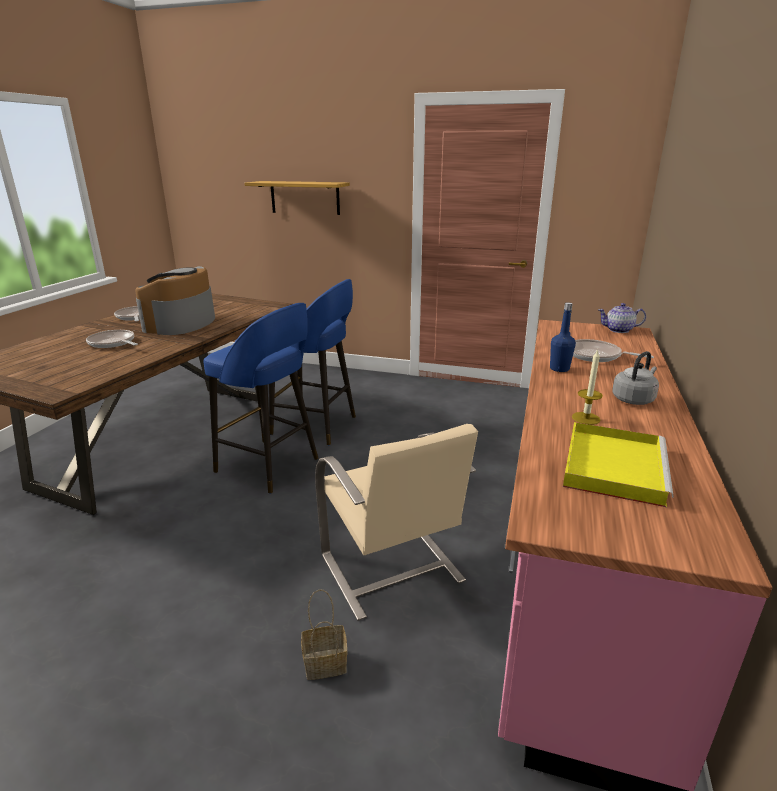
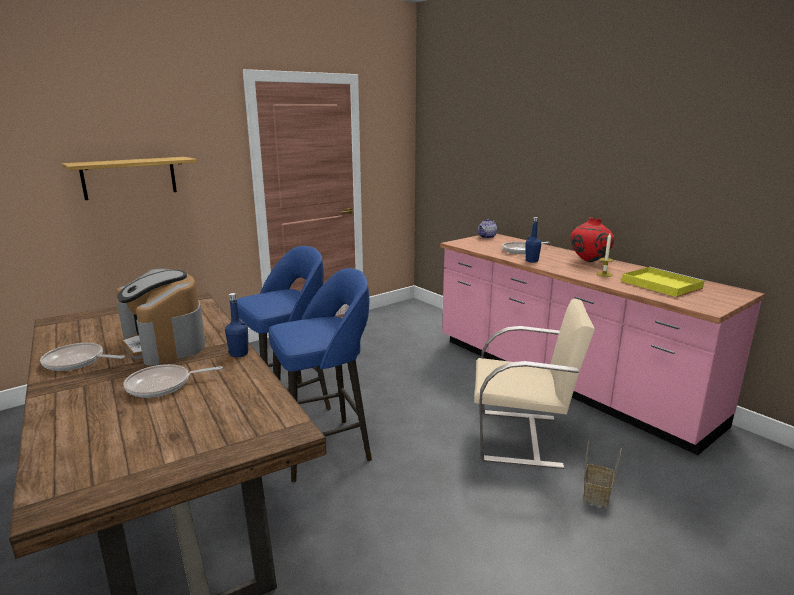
camera: 55 degrees left, 5 degrees down
grey kettle [612,351,659,405] -> red vase [570,217,614,262]
none -> blue bottle [225,293,248,357]

